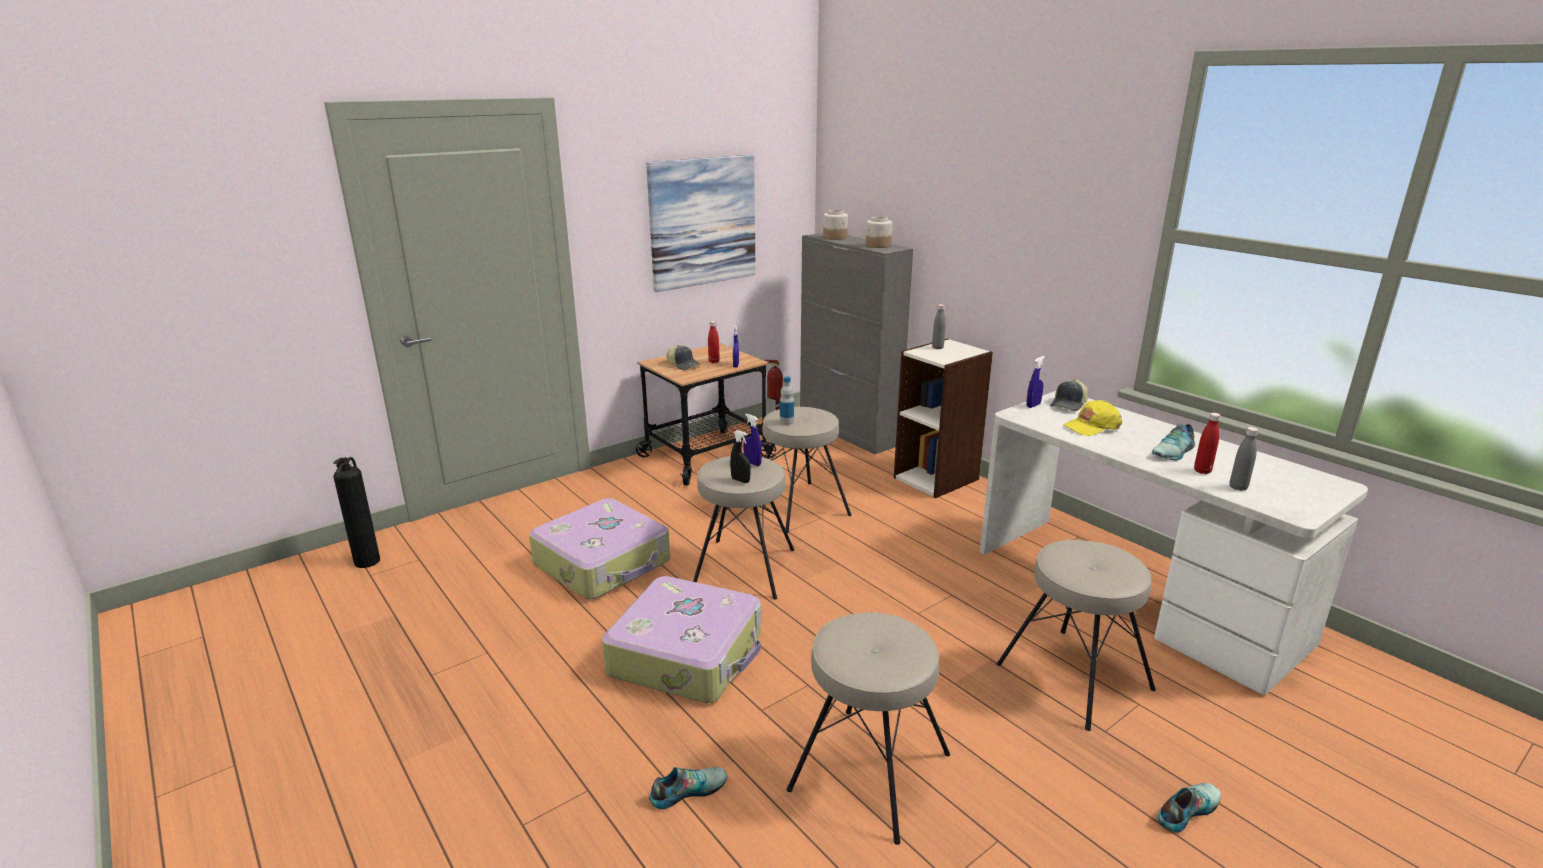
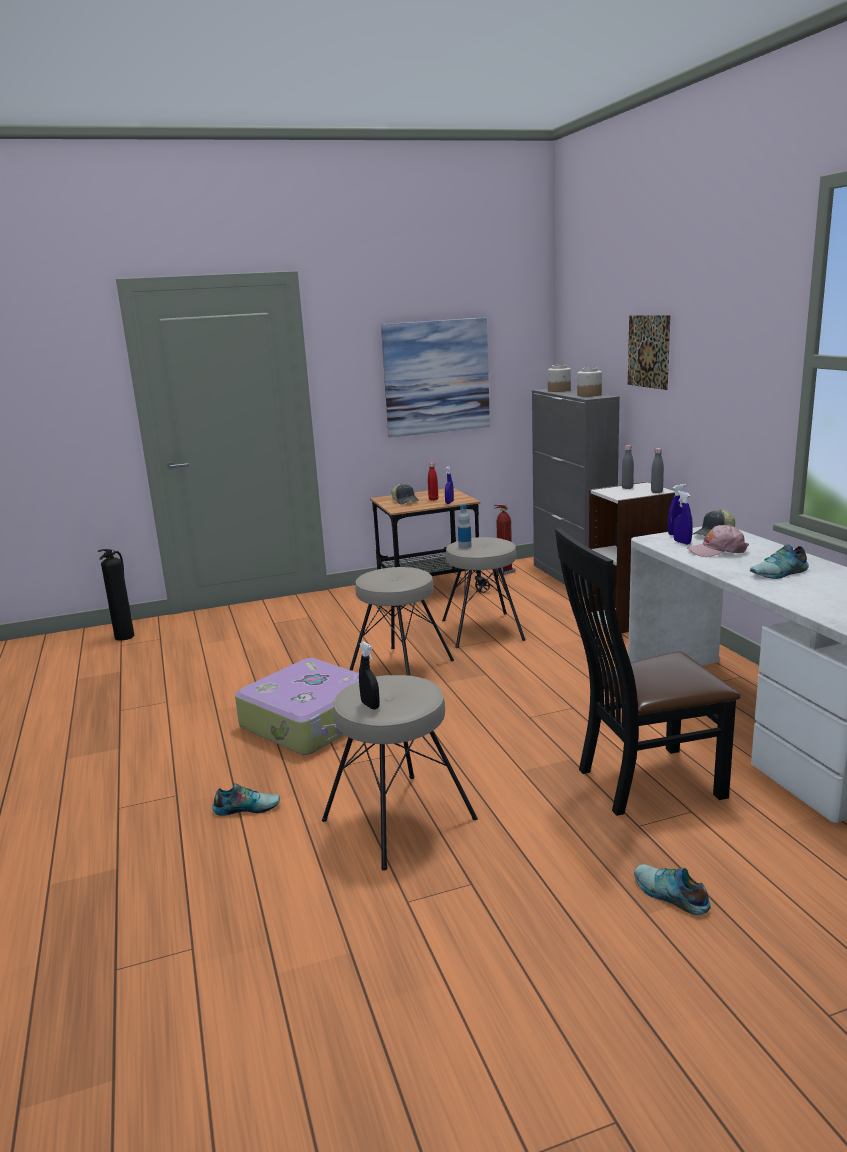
camera: 20 degrees right, 5 degrees down
suitcase [529,498,670,599] -> none
black spray bottle [730,430,751,483] -> black spray bottle moved to [359,641,380,710]
blue spray bottle [743,414,762,466] -> blue spray bottle moved to [674,491,693,545]
beige stool [996,540,1156,731] -> black chair [555,528,741,816]
yellow cap [1063,400,1122,436] -> pink cap [687,525,749,557]
shoe [1157,783,1221,833] -> shoe turned 120 degrees counterclockwise [634,864,711,915]
red bottle [1194,413,1221,474] -> none
grey bottle [1230,427,1258,491] -> grey bottle moved to [651,448,664,493]
none -> picture [628,315,671,390]

